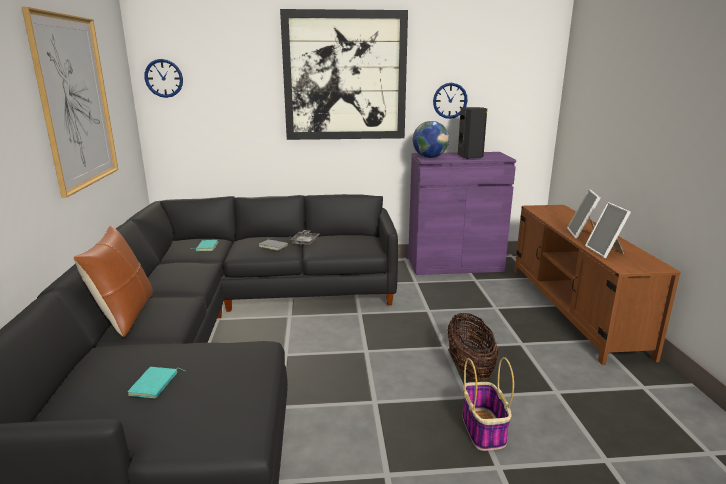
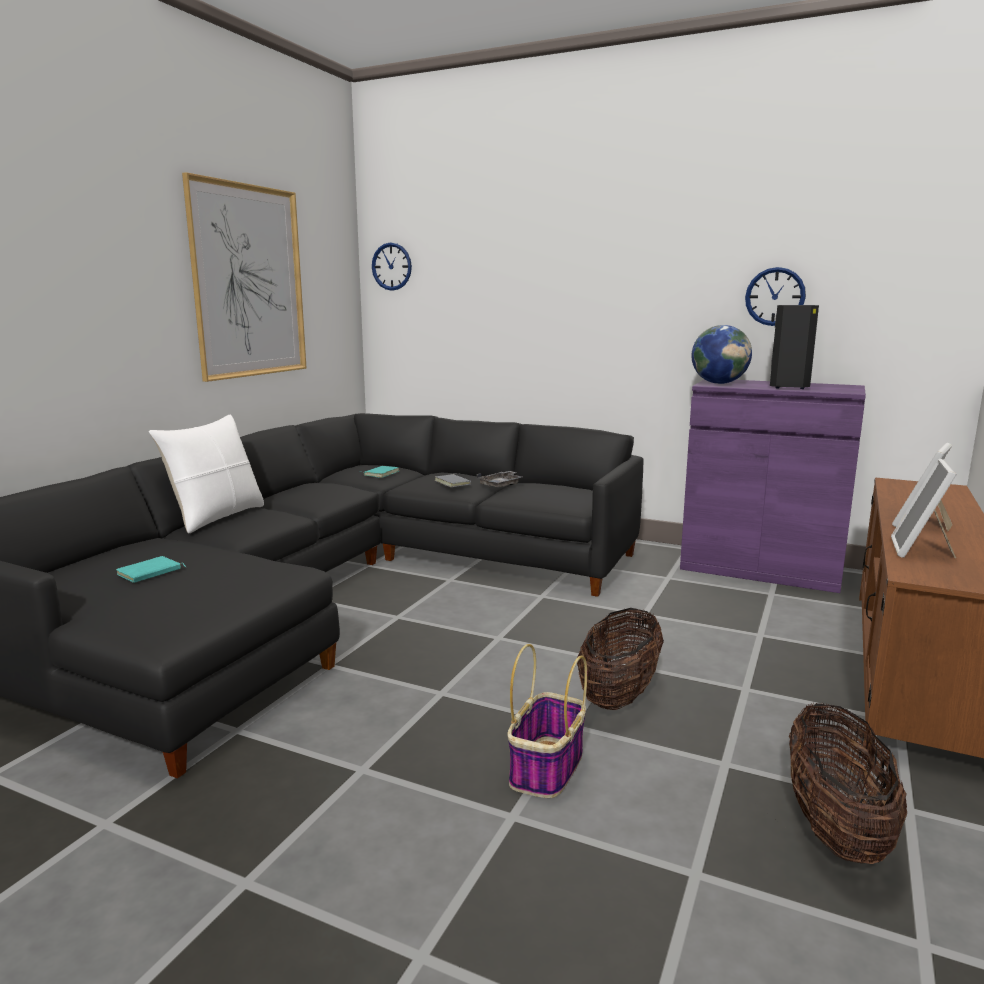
camera: 30 degrees right, 5 degrees down
brown pillow [73,225,153,337] -> white pillow [149,414,264,533]
picture [280,9,408,140] -> none
none -> basket [789,703,907,864]

